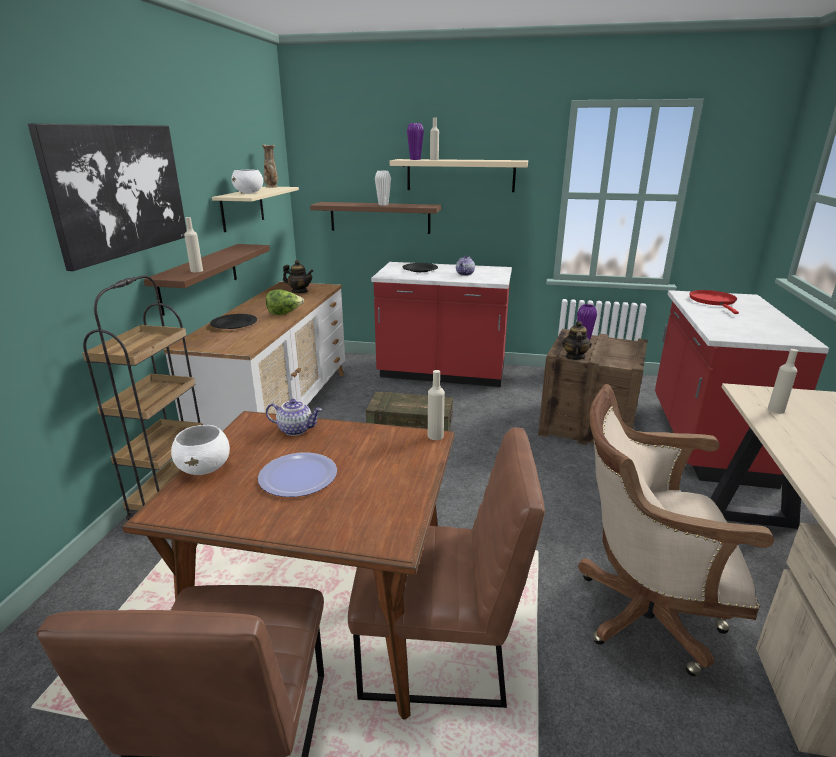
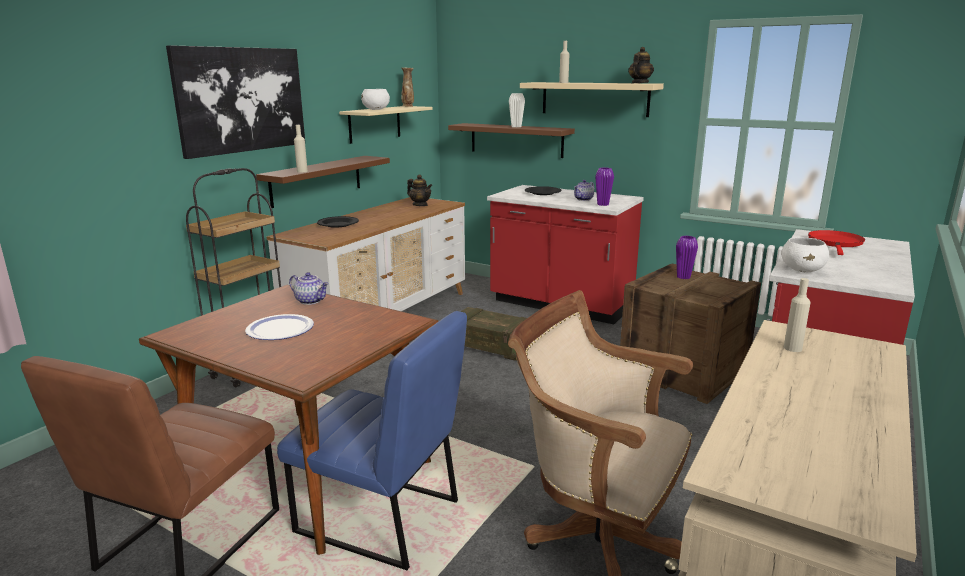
camera: 20 degrees right, 5 degrees down
white bowl [171,425,230,475] -> white bowl moved to [781,237,829,273]
lettuce [266,289,304,315] -> none
brown chair [348,427,545,708] -> blue chair [277,311,467,570]
purple vase [407,123,424,160] -> purple vase moved to [595,168,614,206]
beige bottle [428,370,445,440] -> none
teapot [562,321,592,360] -> teapot moved to [628,47,654,83]

